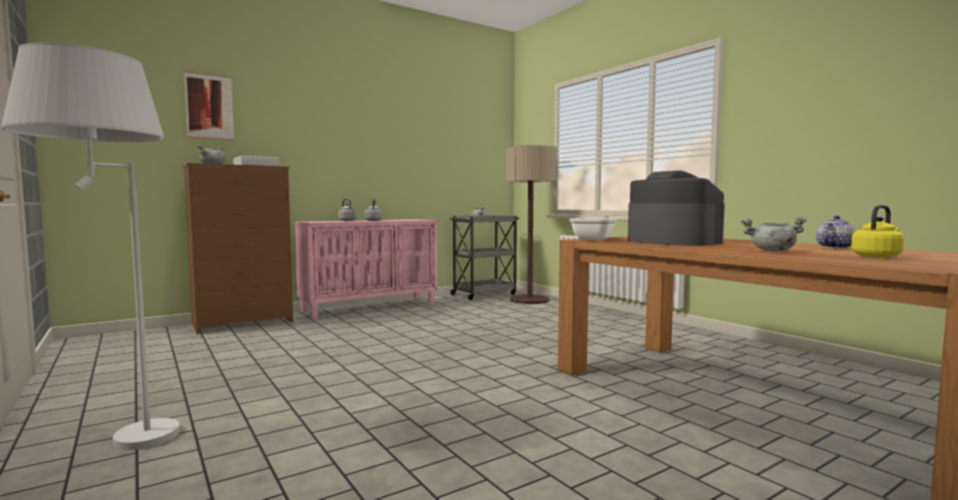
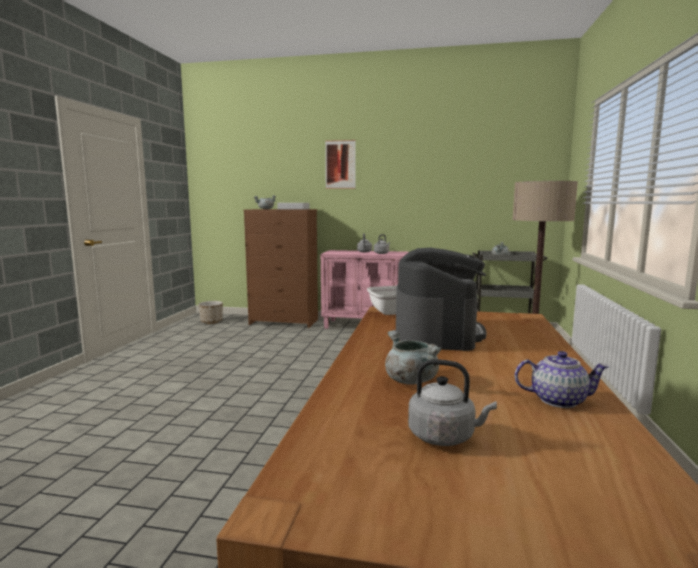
camera: 45 degrees right, 5 degrees up
white floor lamp [2,42,180,450] -> none
picture [184,71,234,141] -> picture moved to [325,140,356,189]
yellow kettle [851,205,904,258] -> grey kettle [408,359,497,446]
none -> planter [199,301,223,324]

